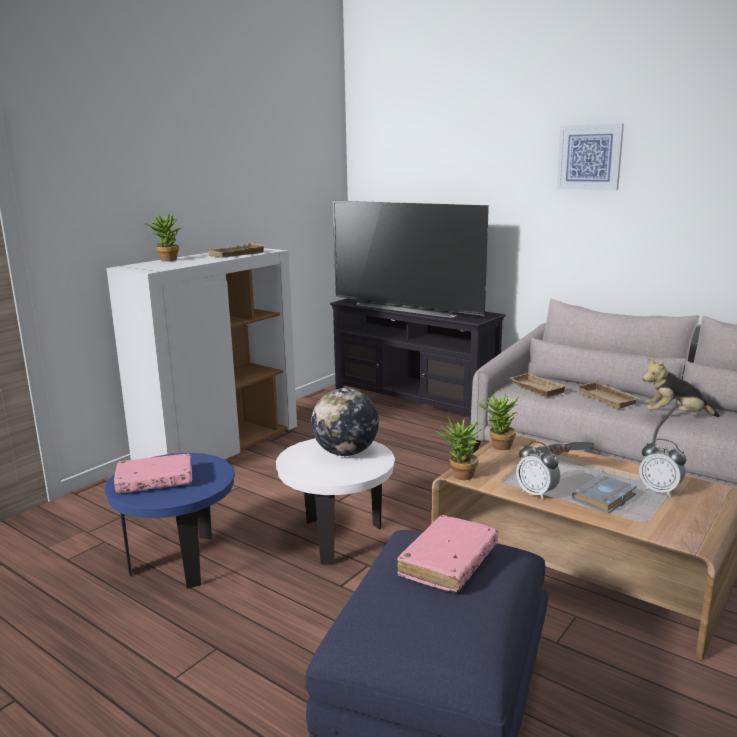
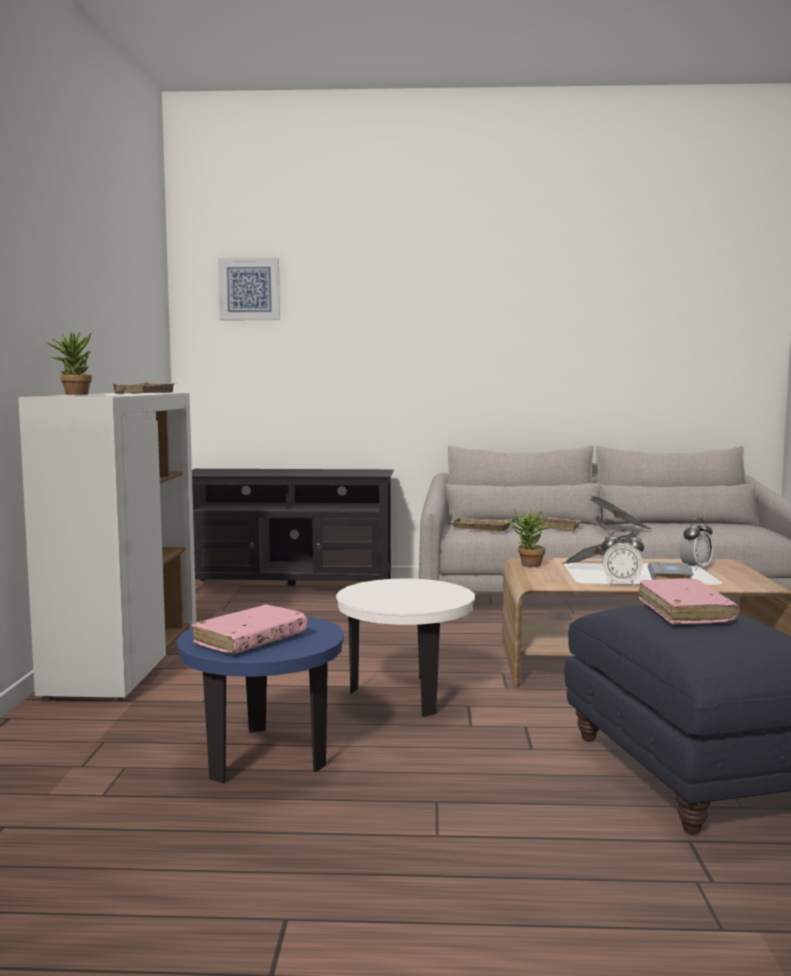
camera: 35 degrees left, 10 degrees down
globe [311,388,379,456] -> none
television [333,201,489,318] -> none
potted plant [437,416,484,480] -> none
picture [557,124,624,190] -> picture moved to [218,258,280,320]
alarm clock [639,439,686,497] -> alarm clock turned 45 degrees counterclockwise [679,518,714,571]
plush toy [642,358,720,417] -> newspaper [590,496,652,529]

